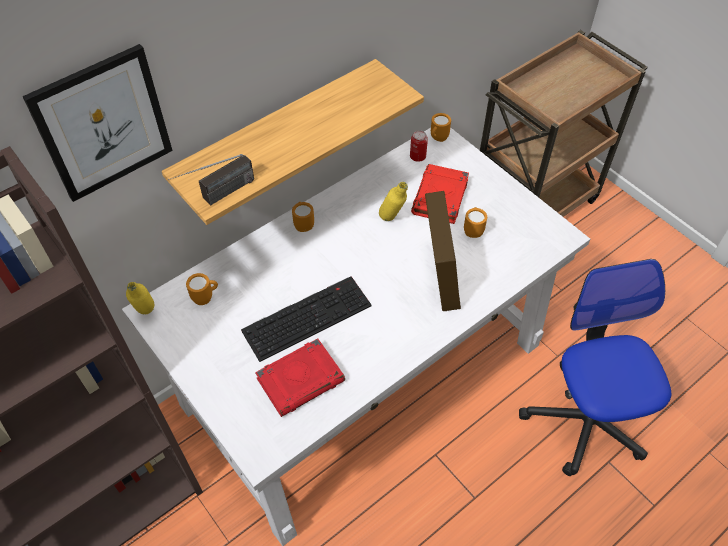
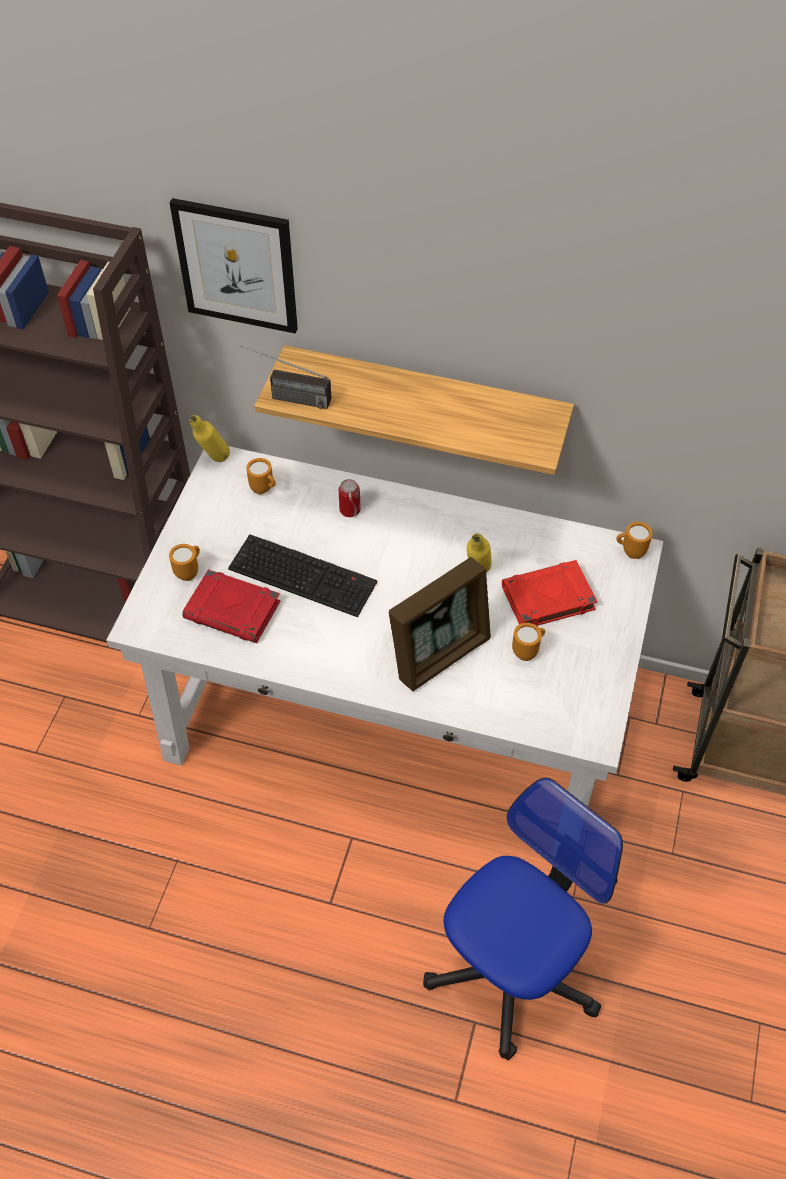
camera: 55 degrees right, 0 degrees up
orange mug [292,202,314,232] -> orange mug moved to [169,544,200,581]
can [410,130,428,162] -> can moved to [339,479,361,517]

